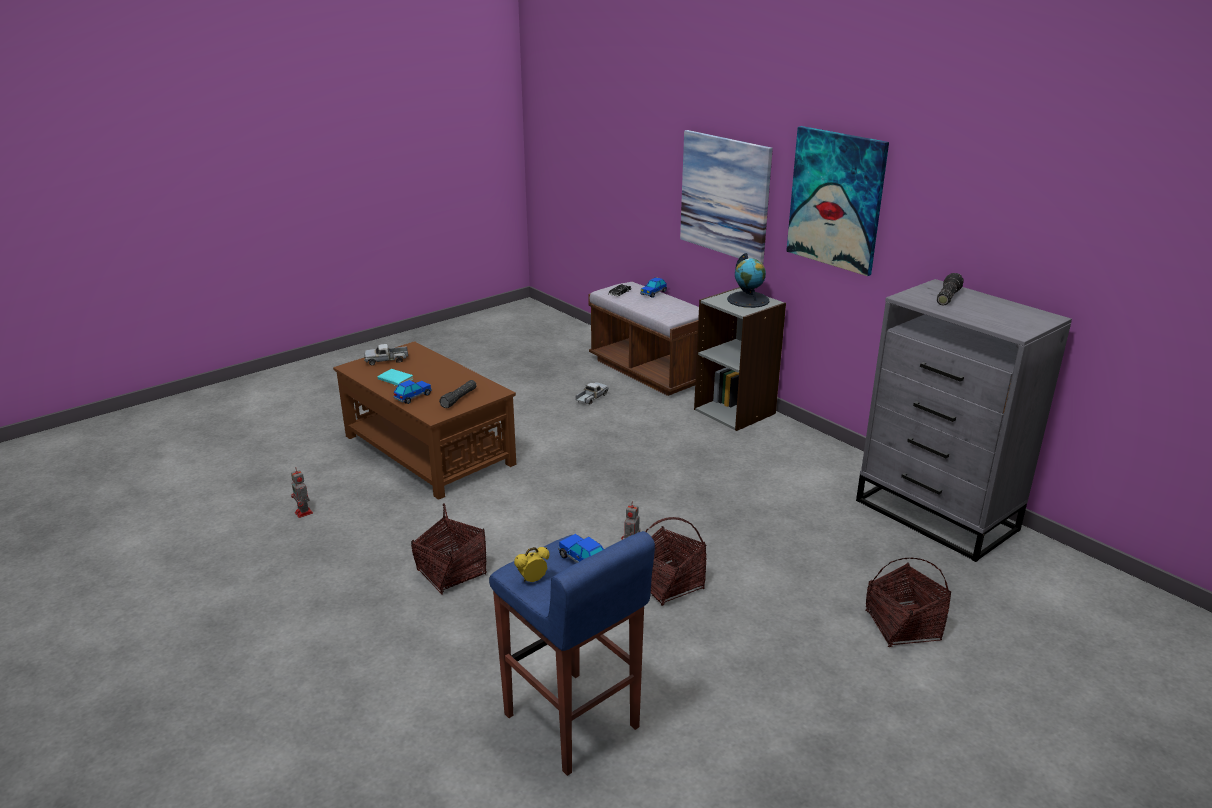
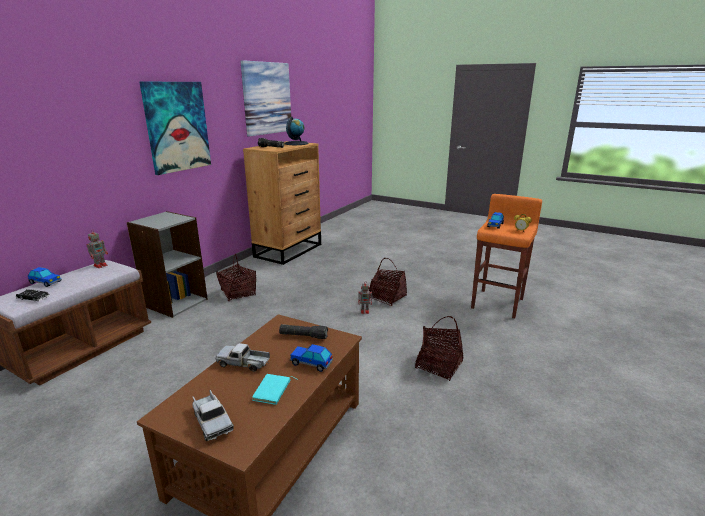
camera: 110 degrees left, 5 degrees down
toy robot [291,468,313,518] -> toy robot moved to [87,229,108,268]
blue stool [489,531,655,776] -> orange stool [471,194,542,318]
toy truck [576,382,608,405] -> toy truck moved to [215,343,270,372]
picture [680,130,773,264] -> picture moved to [240,60,291,137]
globe [727,253,770,308] -> globe moved to [284,117,309,145]
grey dresser [856,279,1072,562] -> brown dresser [243,141,321,265]
basket [865,558,951,647] -> basket moved to [216,254,256,301]

